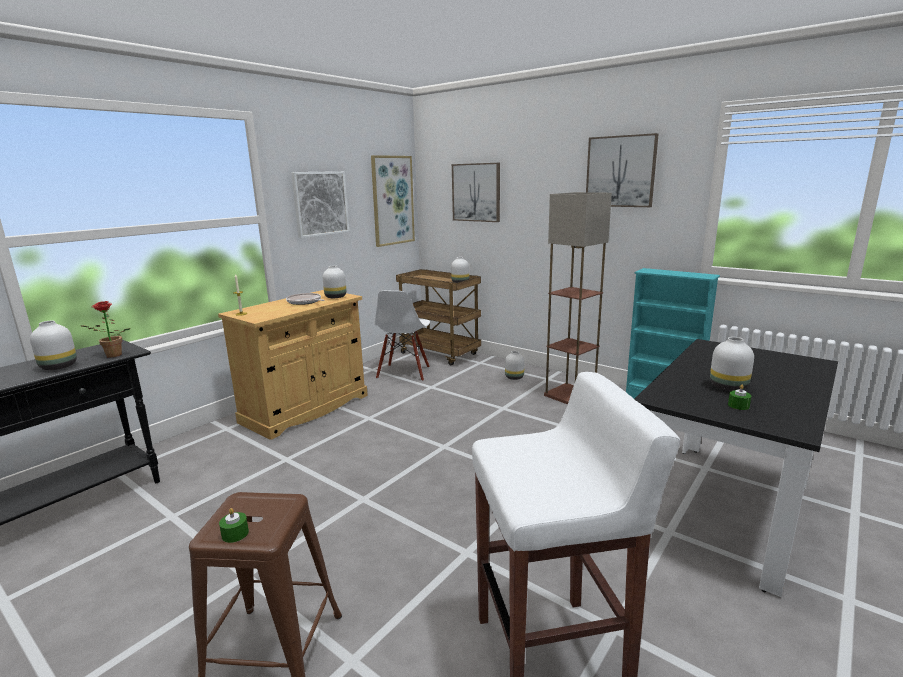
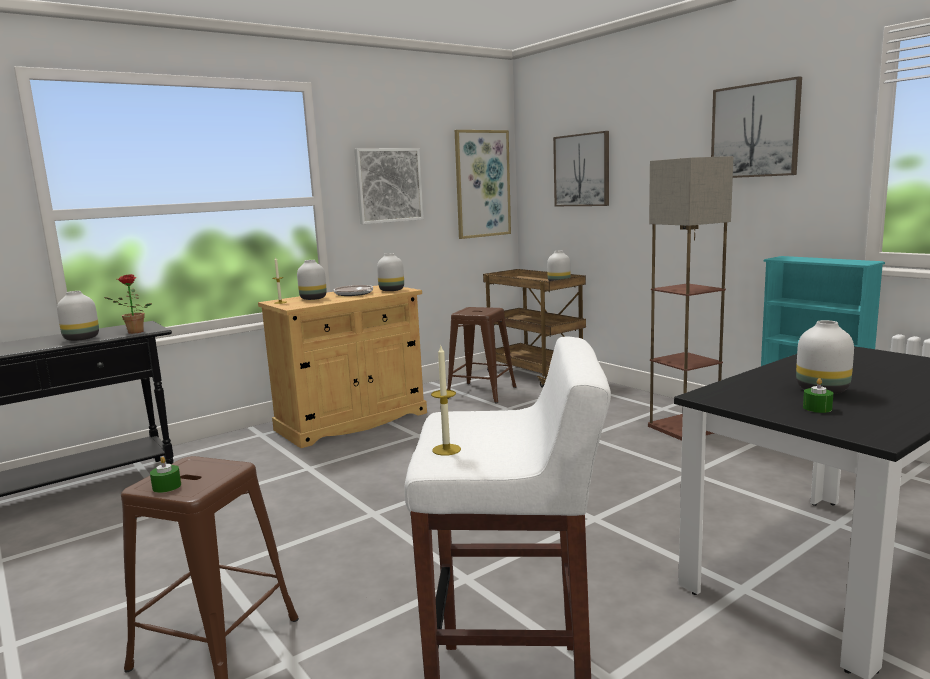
camera: 15 degrees right, 5 degrees down
white chair [375,291,430,381] -> brown stool [447,307,517,403]
white vase [505,351,525,380] -> white vase moved to [297,260,327,300]
none -> candle [431,346,461,456]

